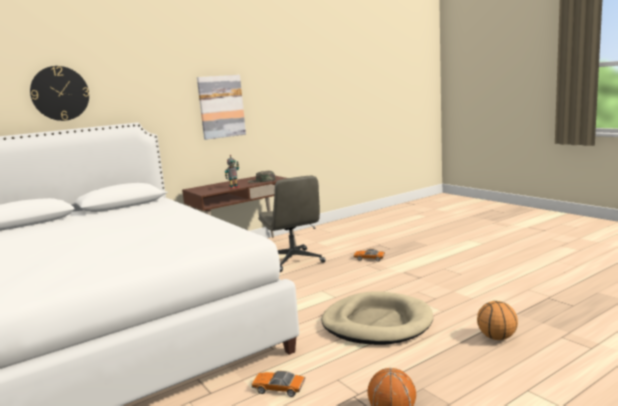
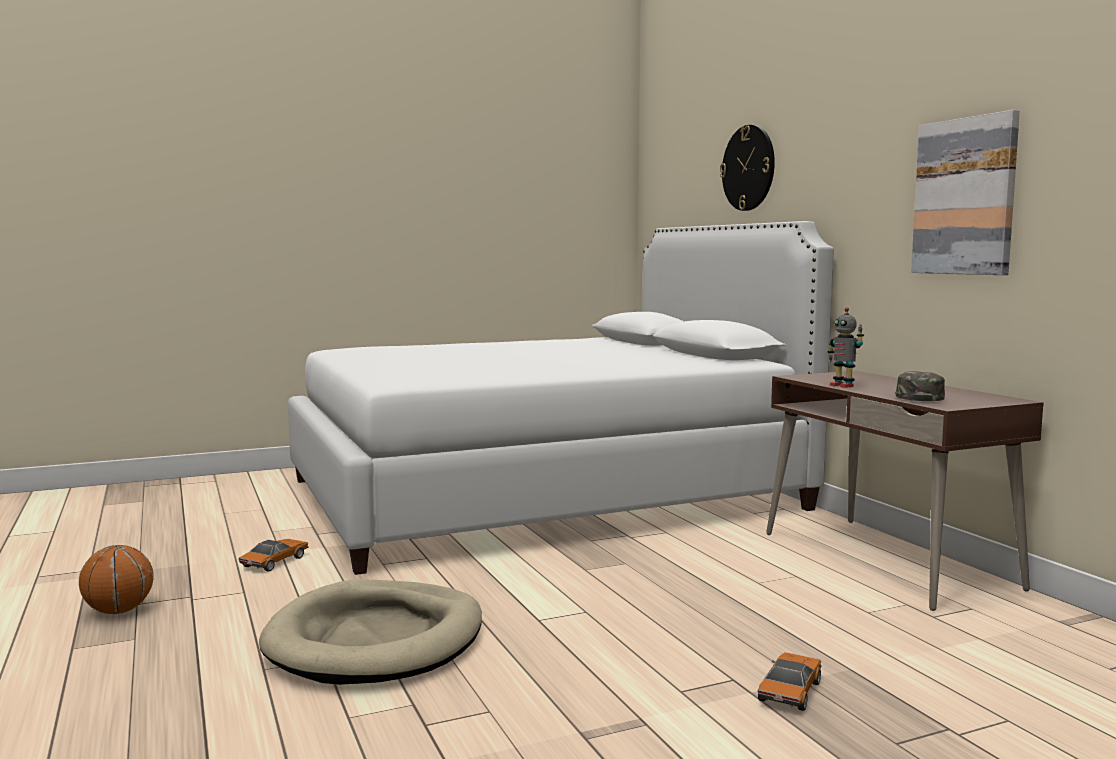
camera: 100 degrees right, 5 degrees down
grey office chair [259,175,326,272] -> none
basketball [477,301,518,340] -> none

